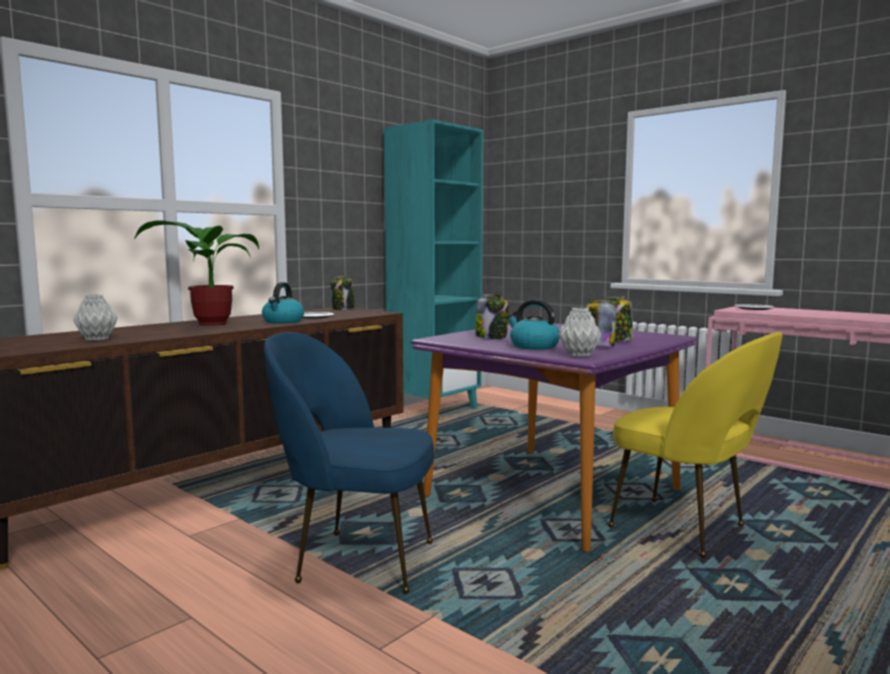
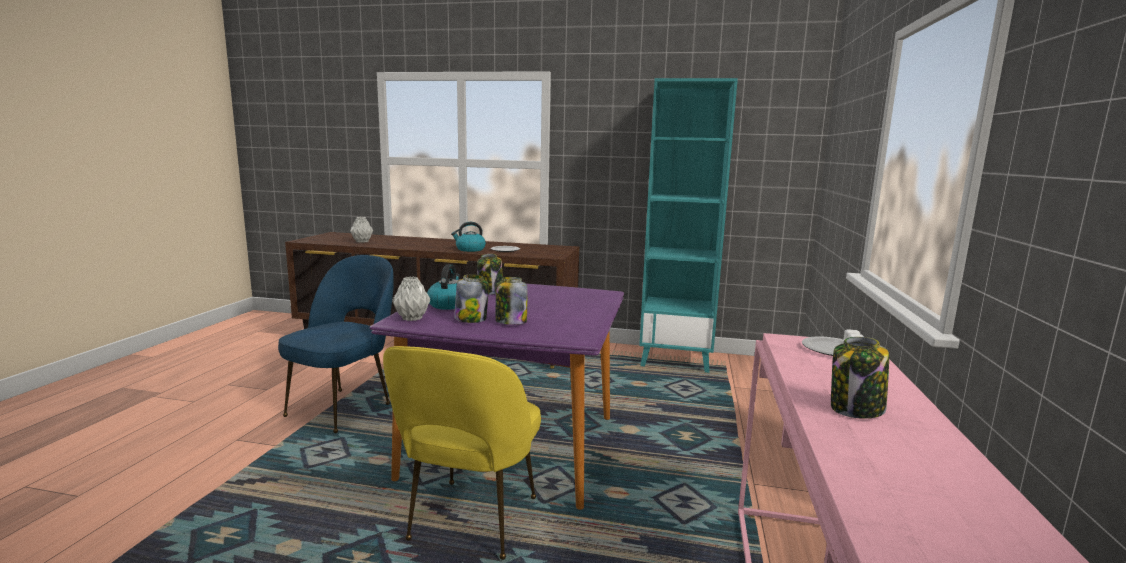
camera: 60 degrees right, 5 degrees up
potted plant [134,221,259,326] -> none
blue chair [264,332,434,594] -> blue chair turned 45 degrees clockwise [278,255,394,433]
jar [331,276,355,310] -> jar moved to [831,337,889,419]

